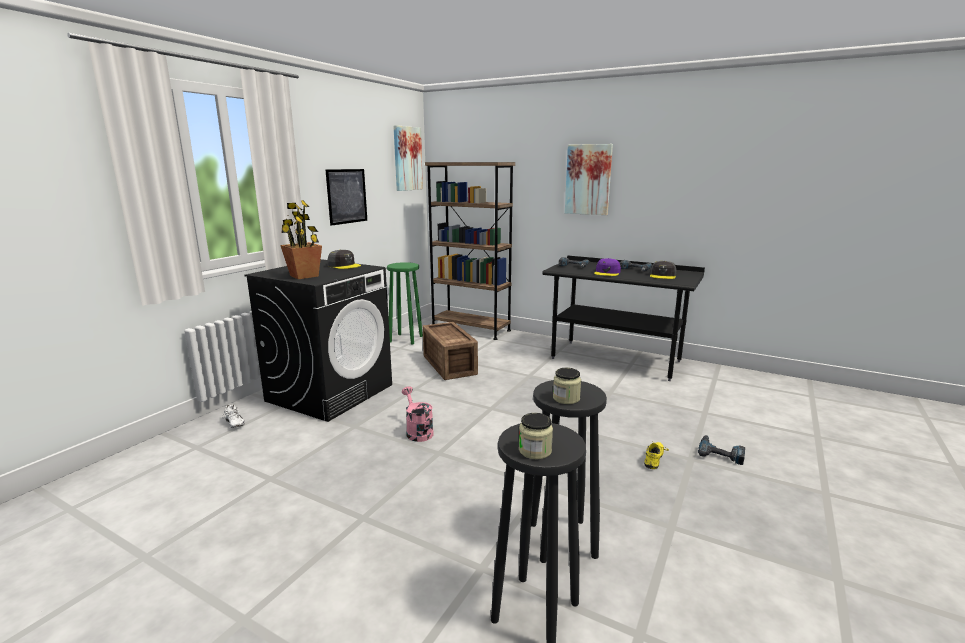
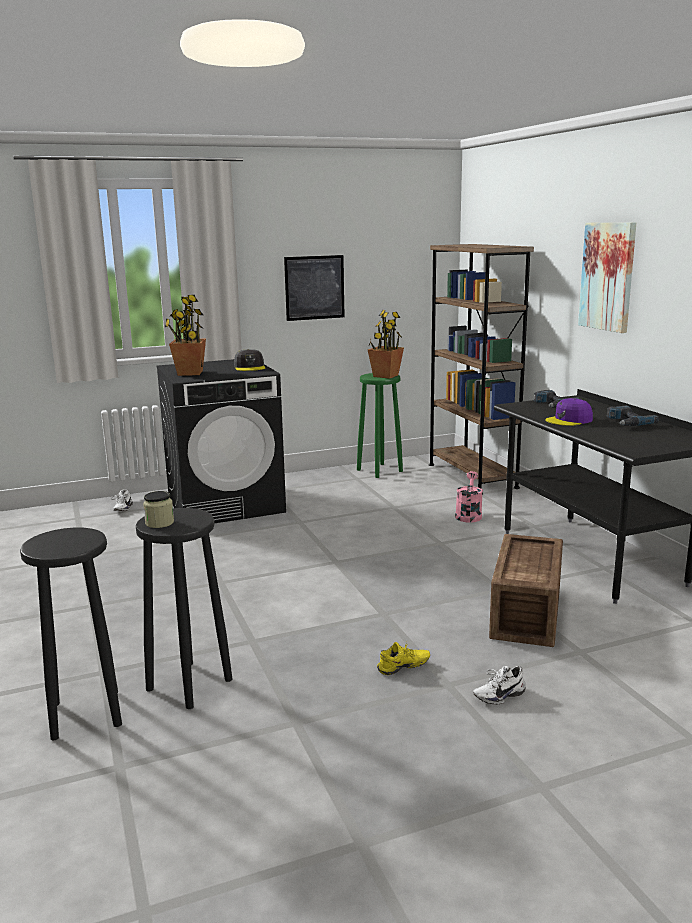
camera: 40 degrees right, 0 degrees up
picture [393,125,423,191] -> none
pink watering can [402,386,434,442] -> pink watering can moved to [455,471,483,523]
crate [423,322,478,380] -> crate moved to [489,534,563,647]
jar [519,413,553,459] -> none
grey cap [650,261,677,279] -> none
power drill [698,435,745,465] -> white shoe [473,666,526,704]
none -> potted plant [368,310,404,379]

